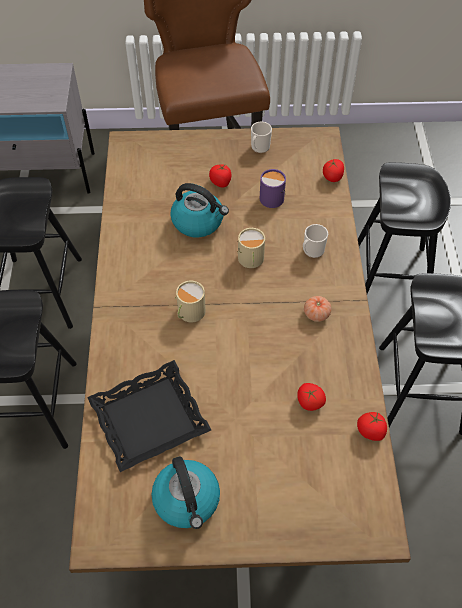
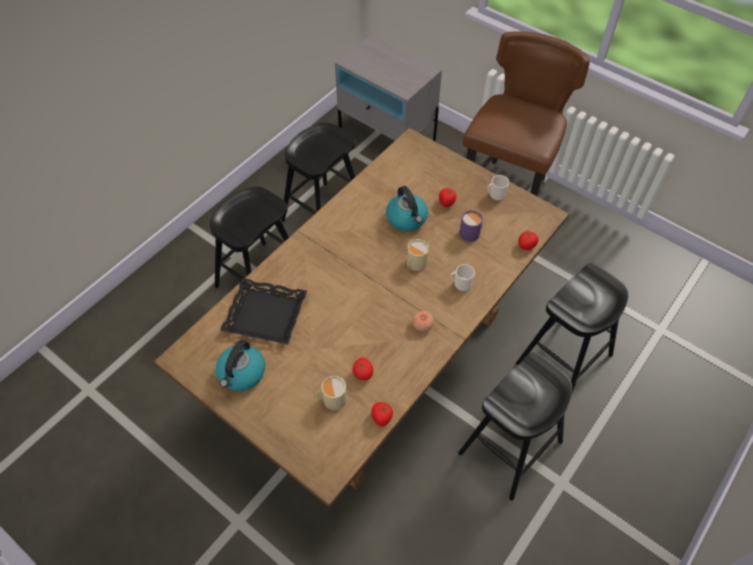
camera: 40 degrees right, 0 degrees up
beige mug [175,281,206,322] -> beige mug moved to [317,376,347,410]

